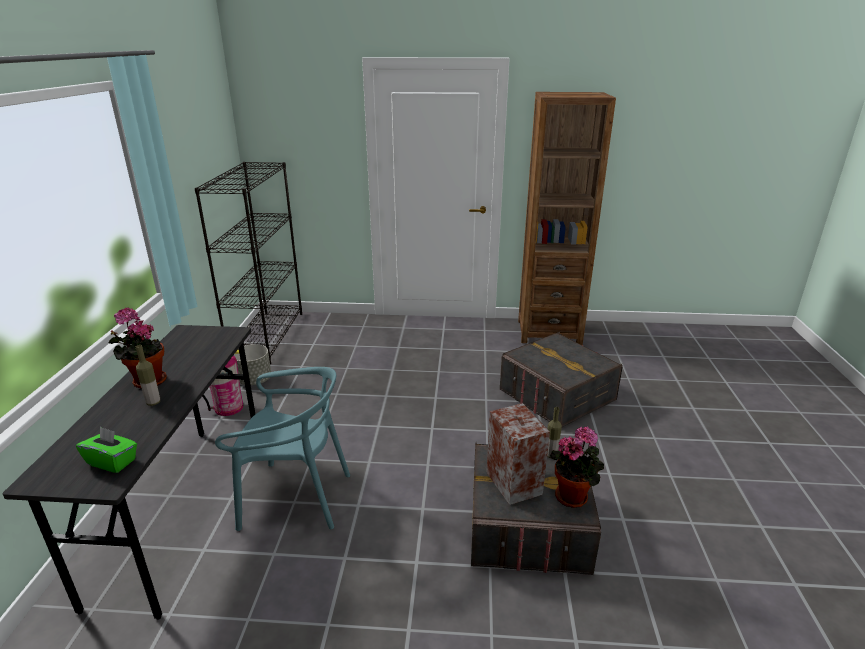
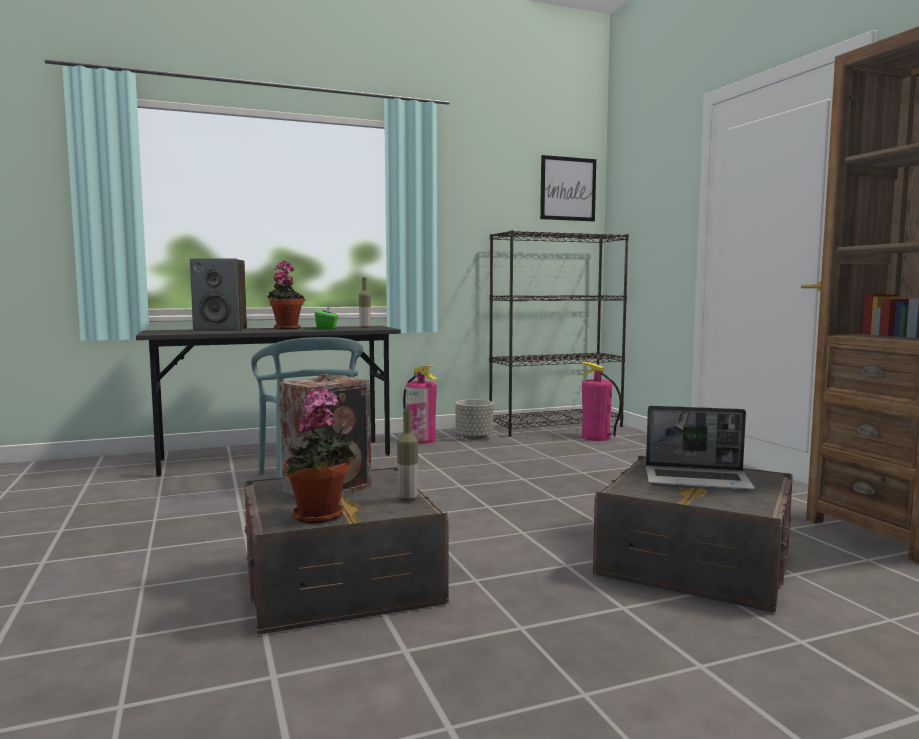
camera: 65 degrees right, 20 degrees down
green tissue box [76,427,137,473] -> green tissue box moved to [315,304,338,329]
bottle [136,345,160,406] -> bottle moved to [359,278,370,328]
none -> speaker [190,258,247,331]
none -> picture [540,155,596,221]
none -> fire extinguisher [579,362,622,441]
none -> laptop [646,406,755,491]

